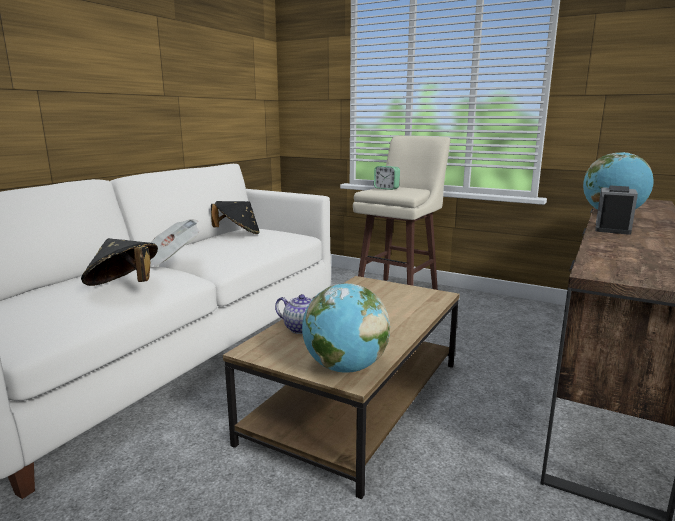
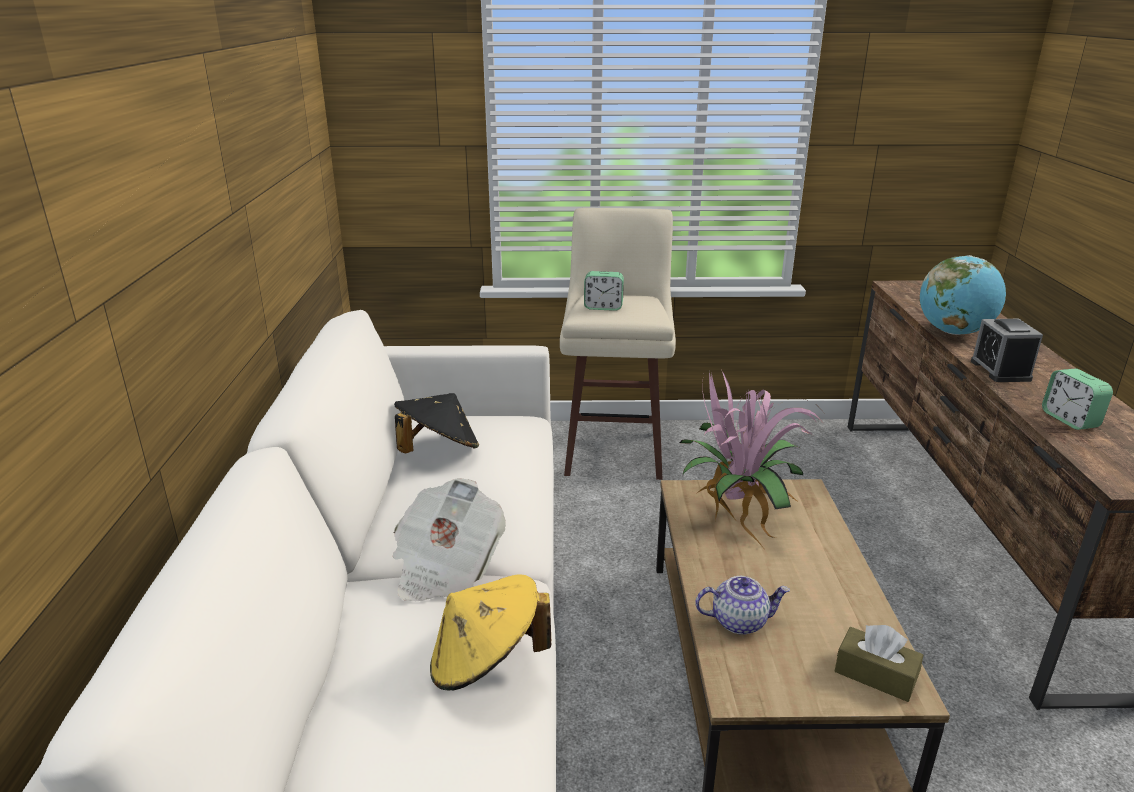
camera: 30 degrees left, 10 degrees up
black hat [81,238,158,286] -> yellow hat [430,575,552,691]
globe [302,283,390,373] -> brown tissue box [835,625,923,702]
none -> potted plant [679,369,824,547]
none -> alarm clock [1042,369,1113,430]

